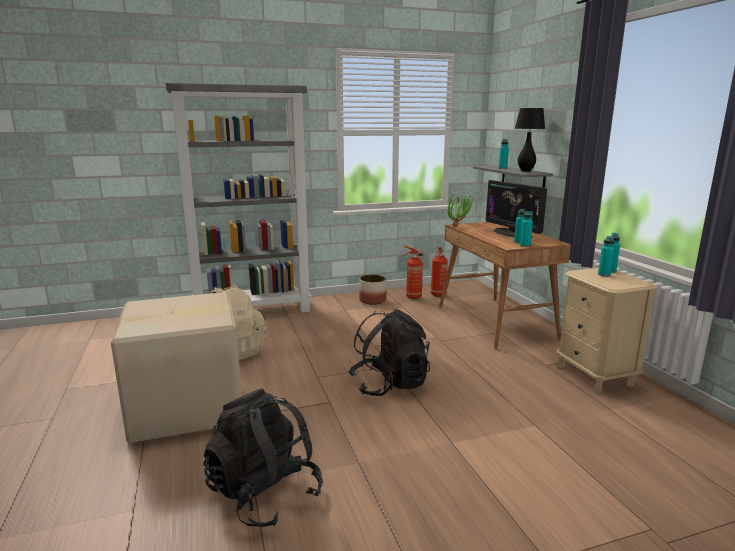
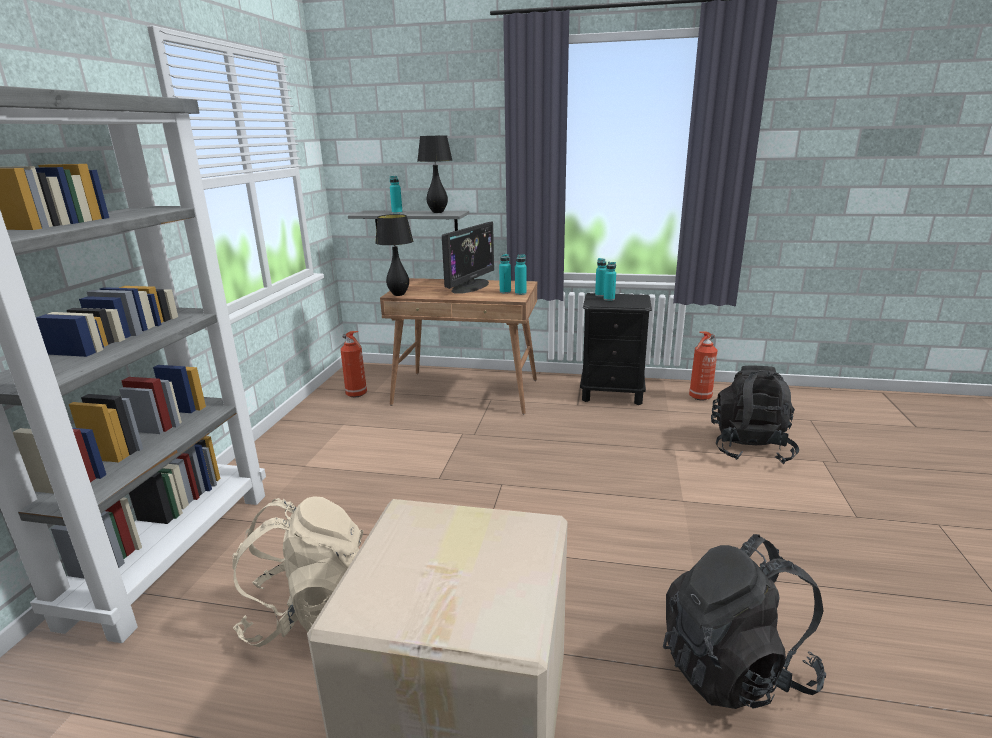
camera: 60 degrees left, 5 degrees up
black backpack [349,309,430,396] -> black backpack moved to [711,365,799,464]
planter [359,275,386,305] -> none
fire extinguisher [401,246,423,299] -> fire extinguisher moved to [689,331,718,400]
potted plant [447,193,475,227] -> black table lamp [375,214,413,296]
monitor [486,180,547,238] -> monitor turned 60 degrees counterclockwise [442,221,494,294]
beige nightstand [556,268,658,394] -> black nightstand [580,293,652,405]

